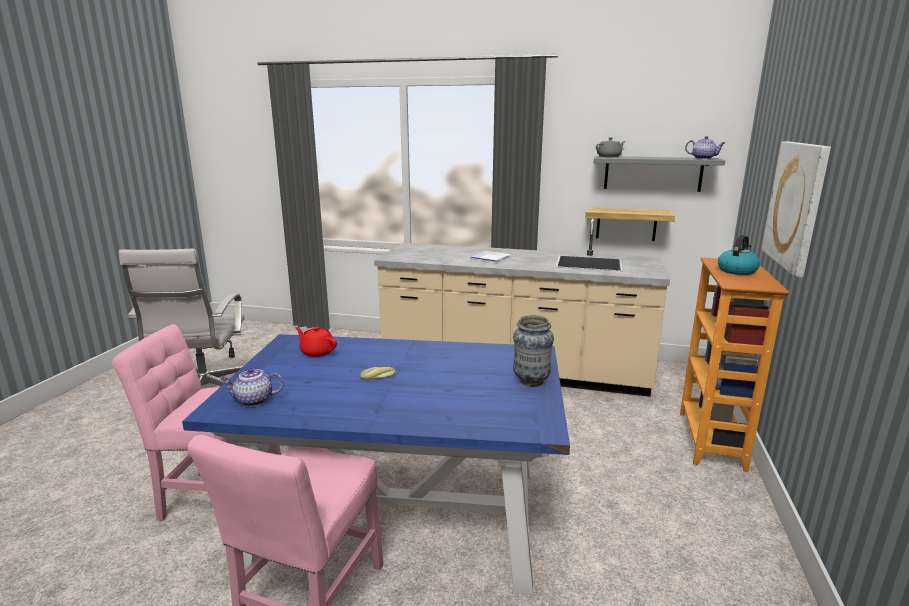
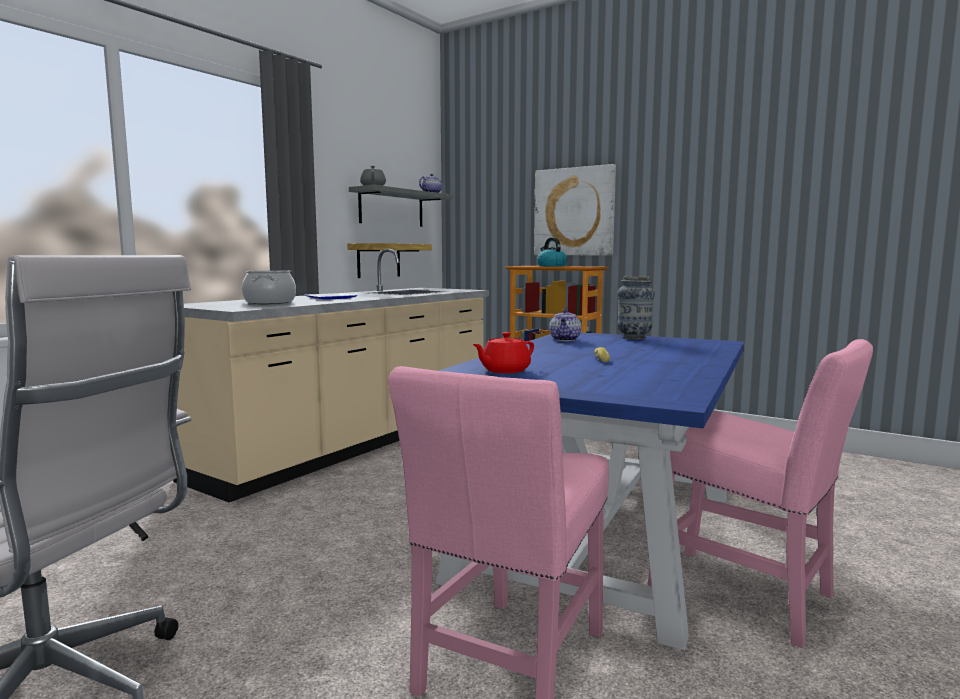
camera: 70 degrees left, 10 degrees down
teapot [220,368,284,406] -> teapot moved to [549,309,581,341]
none -> cooking pot [242,270,296,304]

